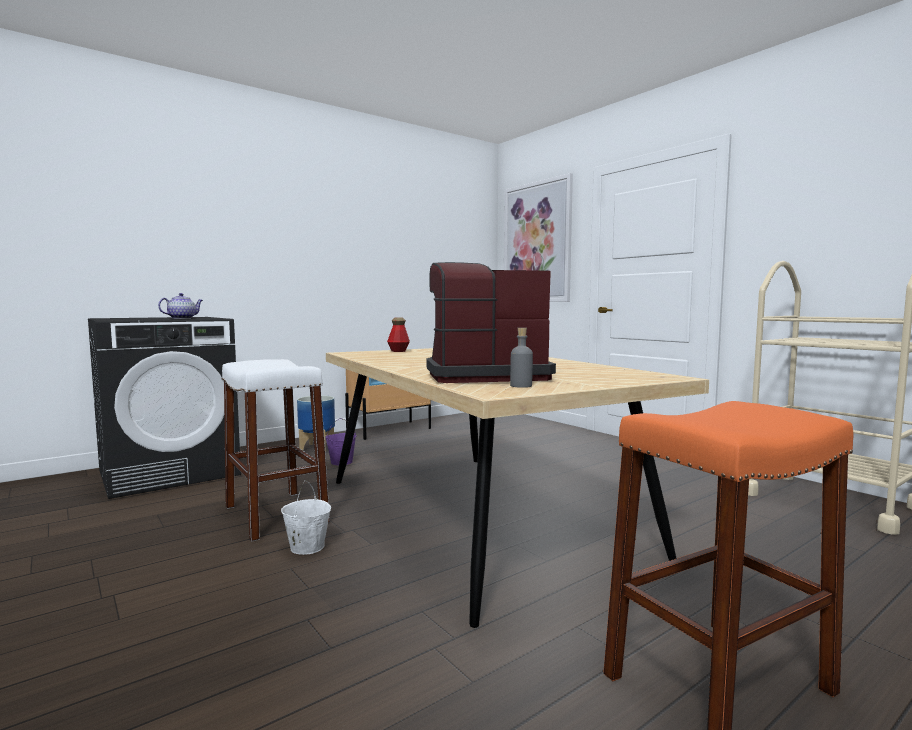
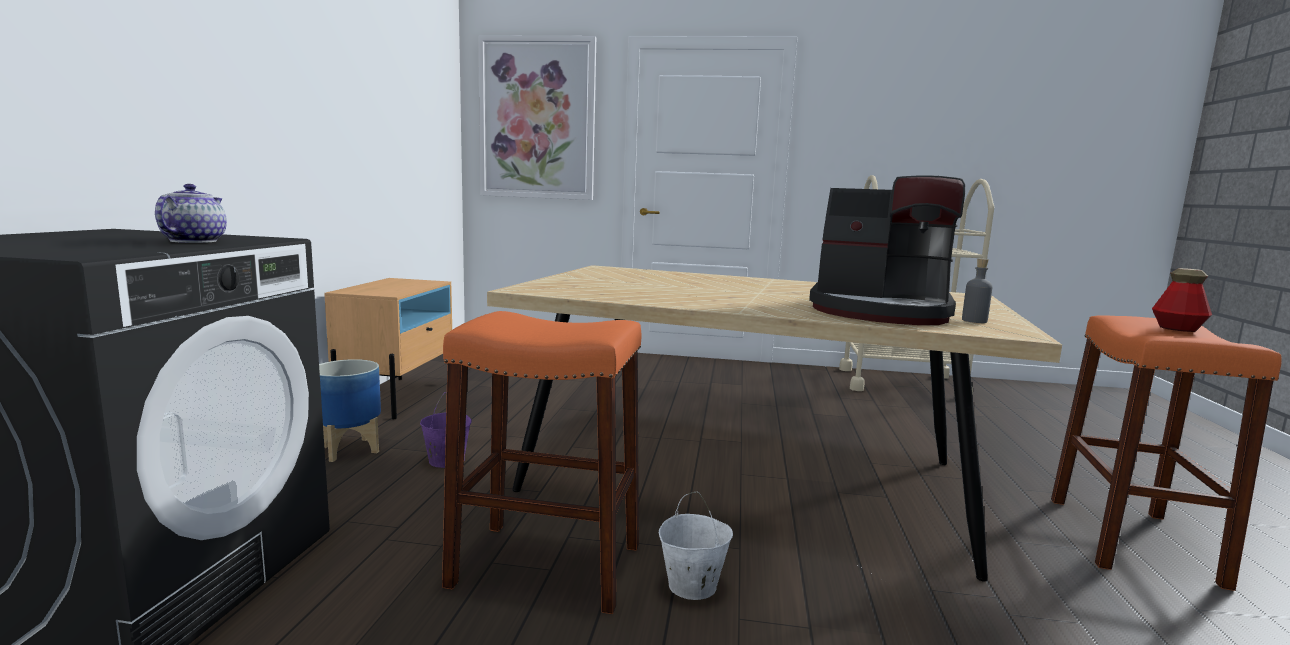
camera: 45 degrees left, 5 degrees up
white stool [222,359,330,541] -> orange stool [442,311,641,614]
bottle [387,318,410,352] -> bottle moved to [1152,268,1212,332]
coffee machine [427,262,556,383] -> coffee machine turned 105 degrees counterclockwise [809,175,965,325]

